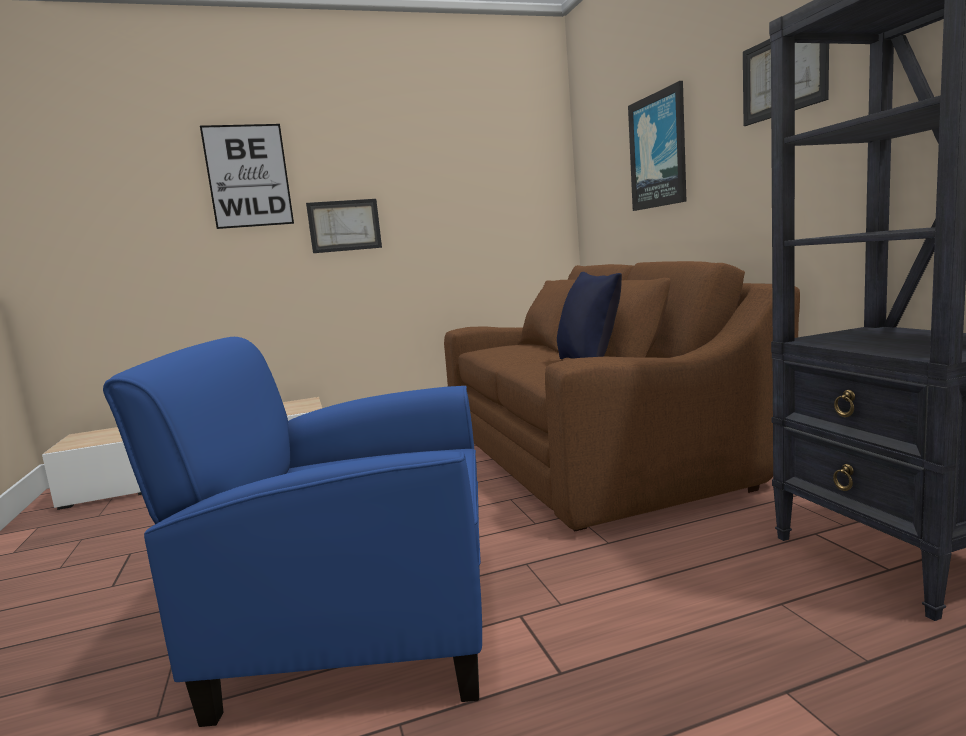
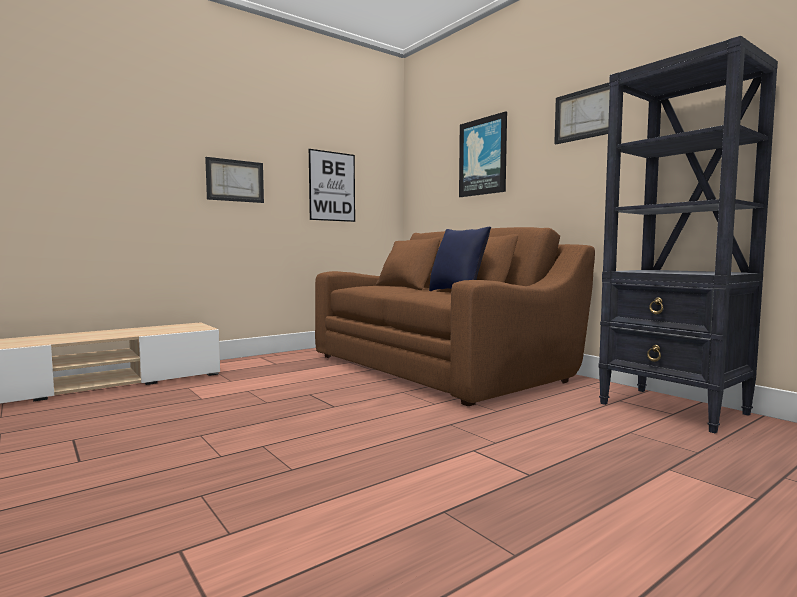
camera: 20 degrees left, 5 degrees down
blue armchair [103,337,482,727] -> none
picture [200,124,294,229] -> picture moved to [309,149,355,222]

